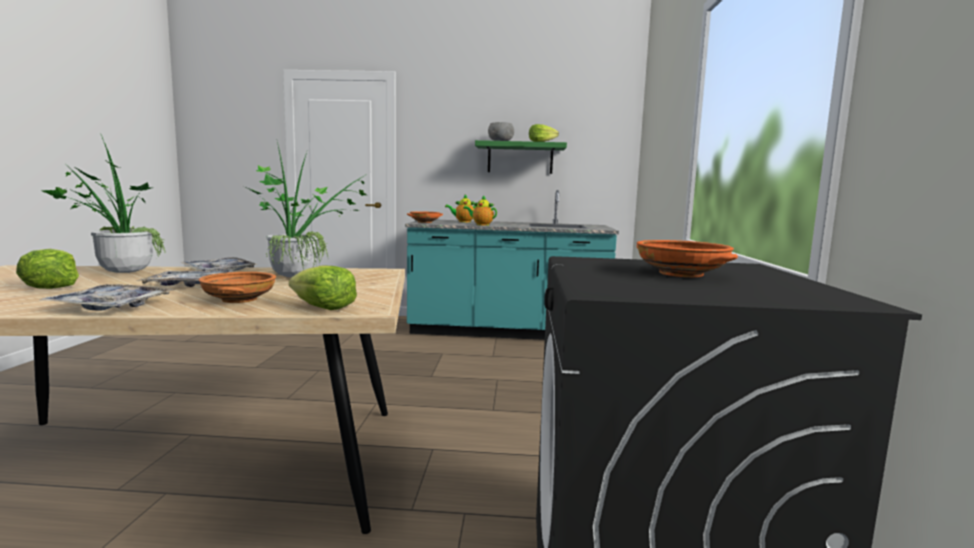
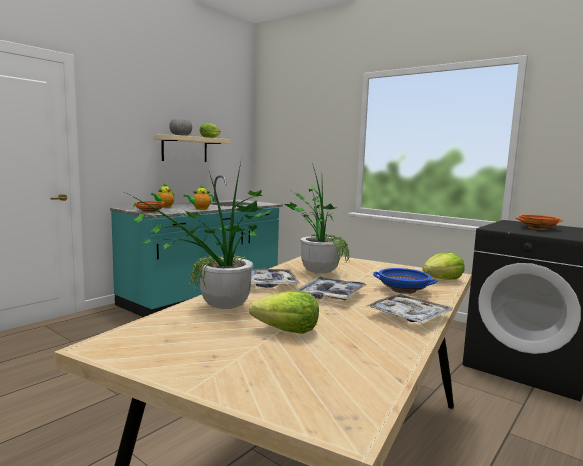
camera: 55 degrees left, 0 degrees up
orange bowl [199,272,276,303] -> blue bowl [373,268,437,294]
green shelf [475,140,567,174] -> beige shelf [153,135,231,162]

